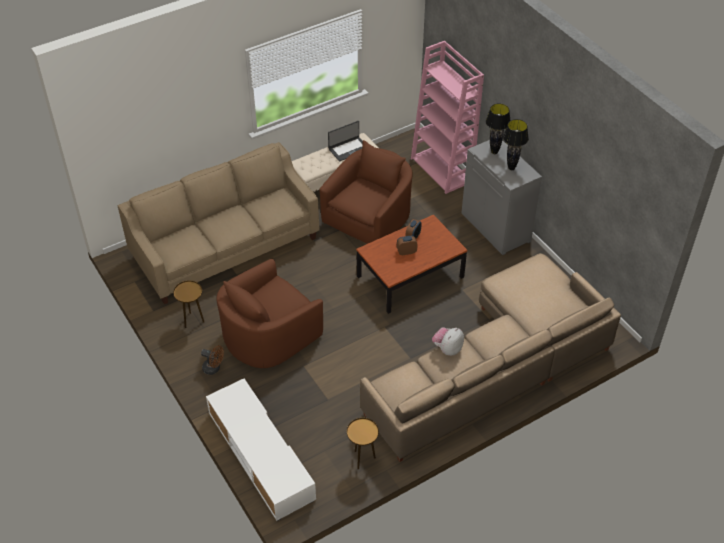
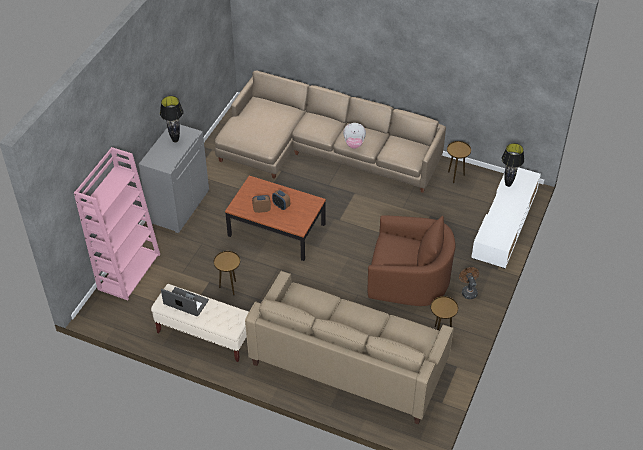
camera: 125 degrees left, 0 degrees up
brown armchair [319,140,413,244] -> brown side table [214,251,240,295]
black table lamp [486,103,511,154] -> black table lamp moved to [502,143,524,187]

